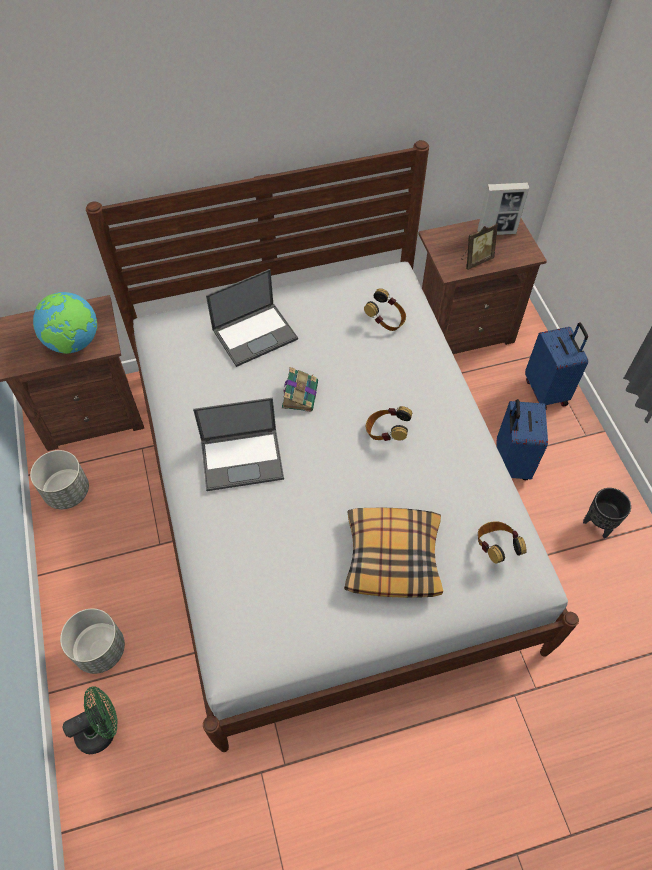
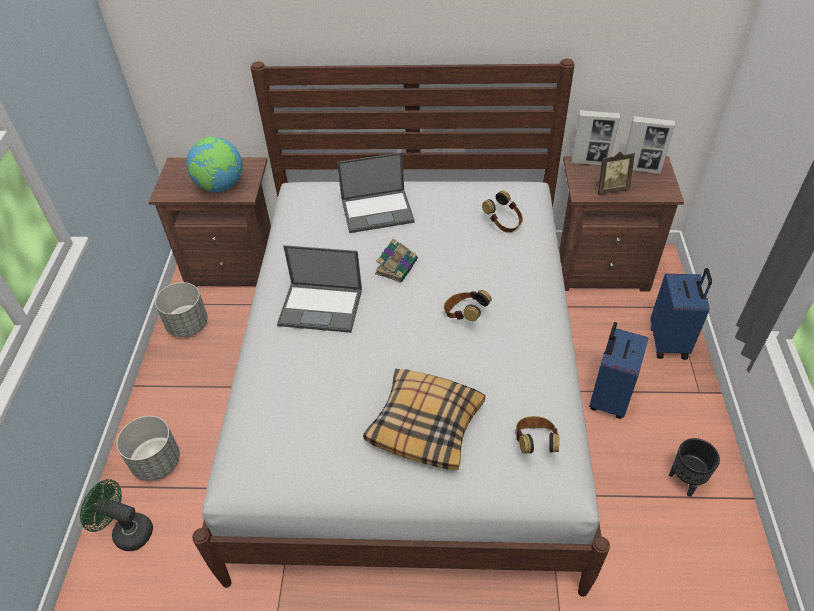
camera: 20 degrees right, 10 degrees down
green fan [62,686,117,754] -> green fan turned 150 degrees counterclockwise [80,479,153,551]
none -> picture frame [571,110,620,166]

